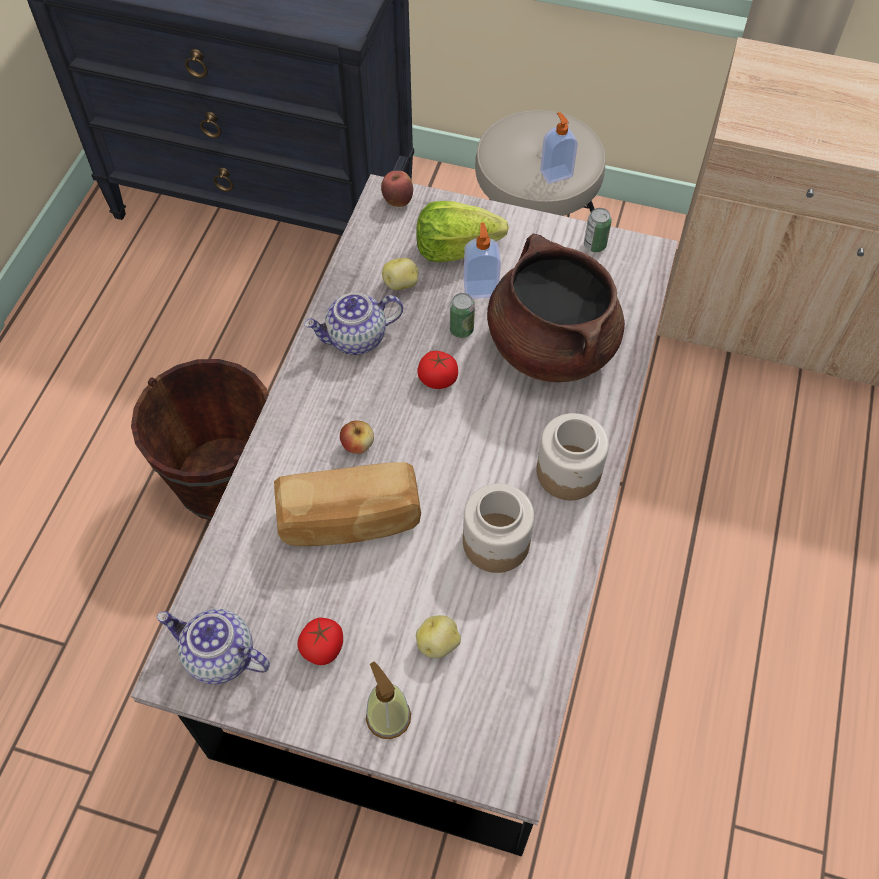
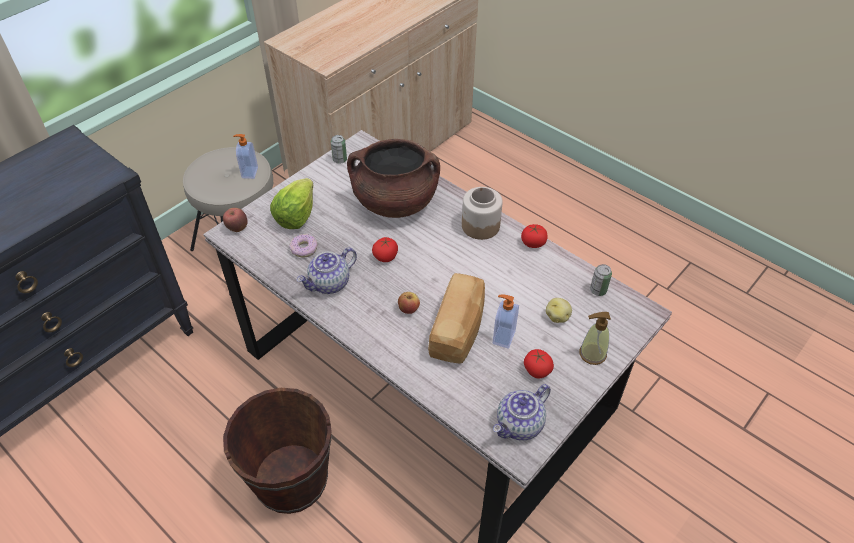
camera: 65 degrees left, 10 degrees down
teapot [304,293,403,355] -> teapot turned 45 degrees clockwise [297,248,357,294]
potato [382,258,418,290] -> donut [289,234,318,258]
can [450,293,475,338] -> can moved to [590,264,612,296]
jar [463,483,534,573] -> none
soap dispenser [464,223,501,299] -> soap dispenser moved to [493,295,519,349]
none -> tomato [521,224,548,248]

